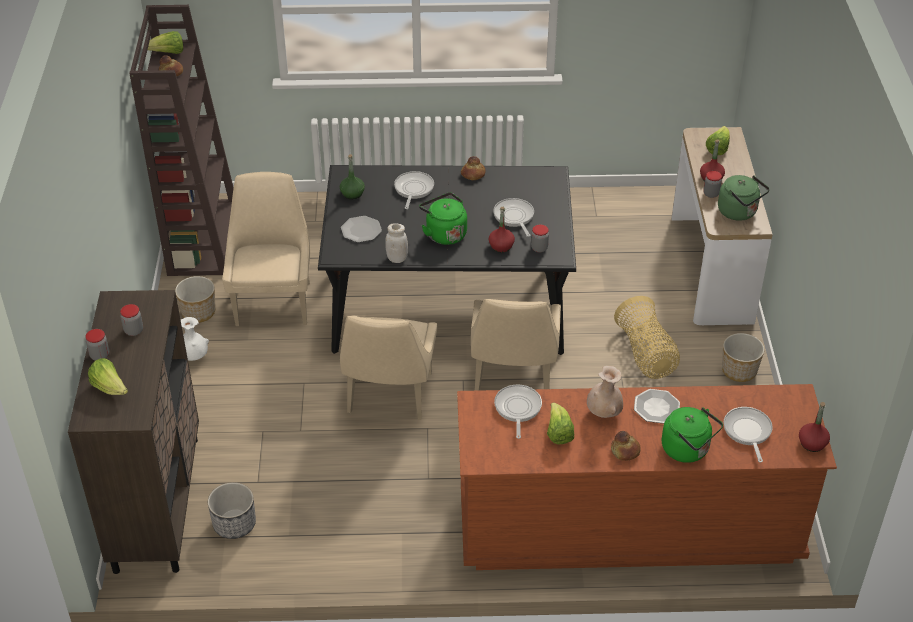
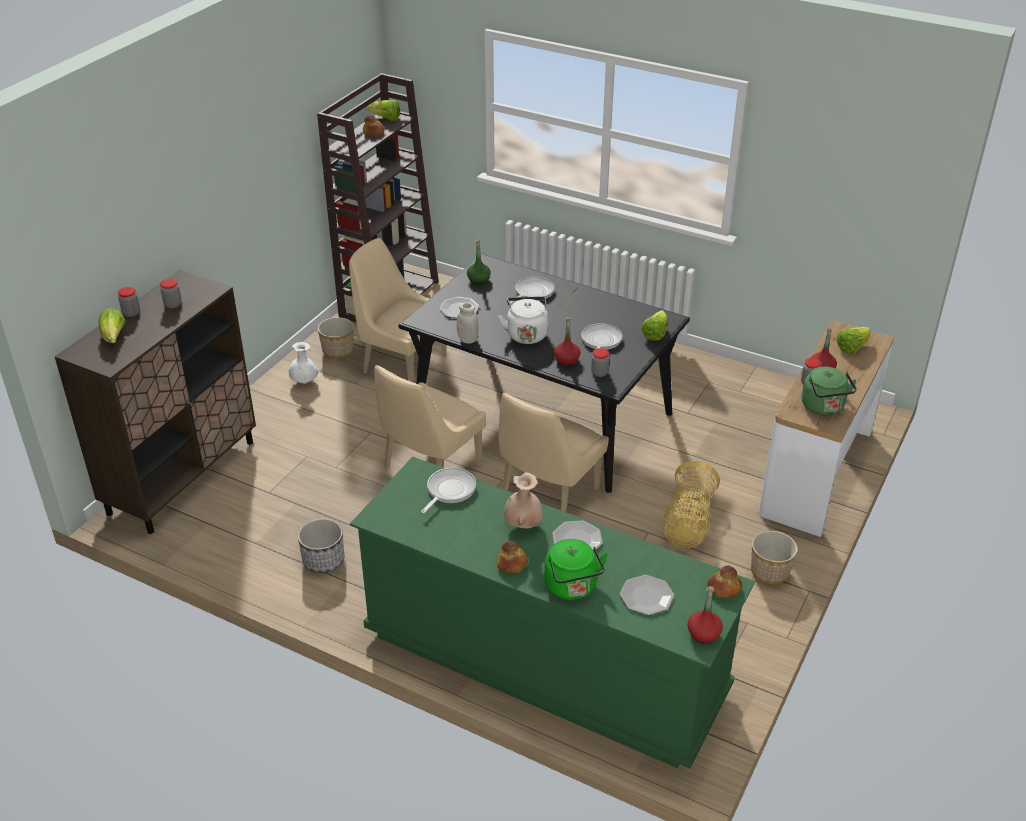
camera: 30 degrees right, 5 degrees down
planter [208,482,256,539] -> planter moved to [298,519,344,573]
beige chair [222,172,310,326] -> beige chair turned 90 degrees counterclockwise [349,238,447,383]
green kettle [419,192,467,245] -> white kettle [498,297,548,344]
brown dresser [457,384,837,570] -> green dresser [350,457,755,769]
bread [461,156,485,180] -> bread moved to [708,565,742,598]
lettuce [547,402,574,444] -> lettuce moved to [641,310,667,341]
frying pan [724,407,773,463] -> plate [620,575,674,615]

